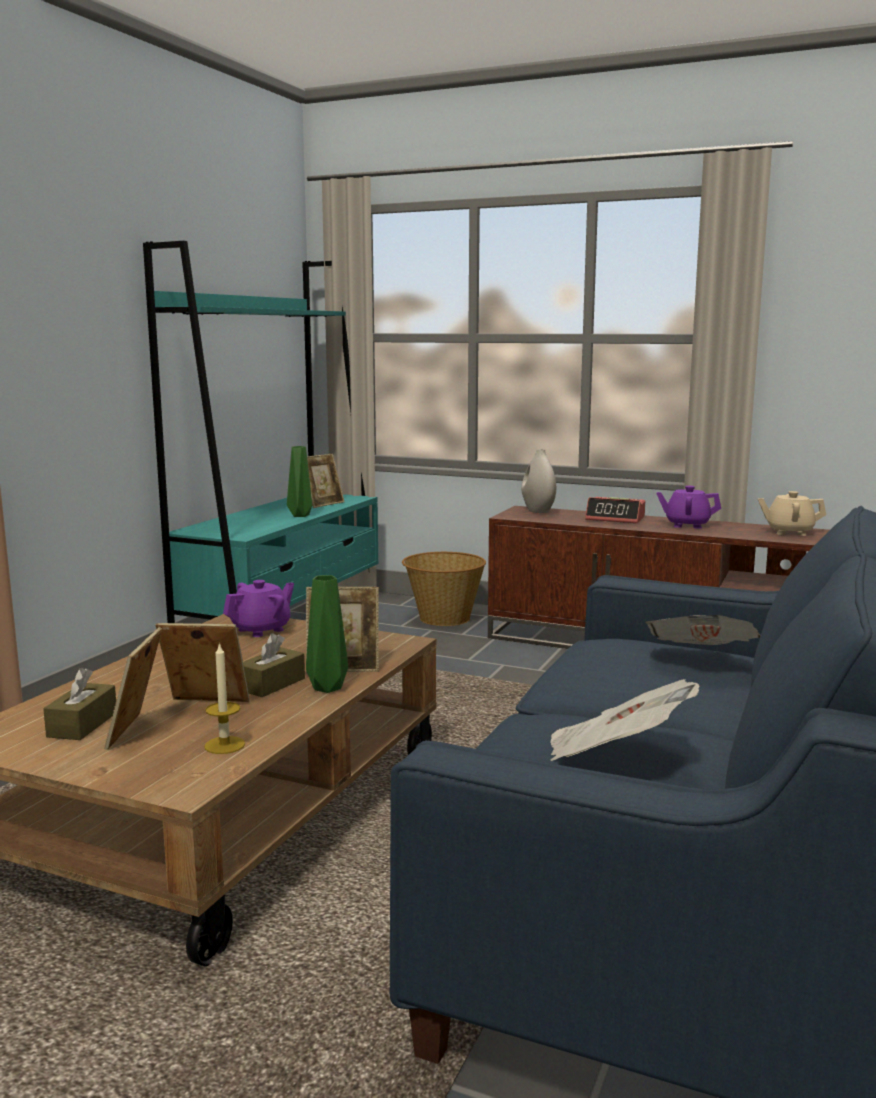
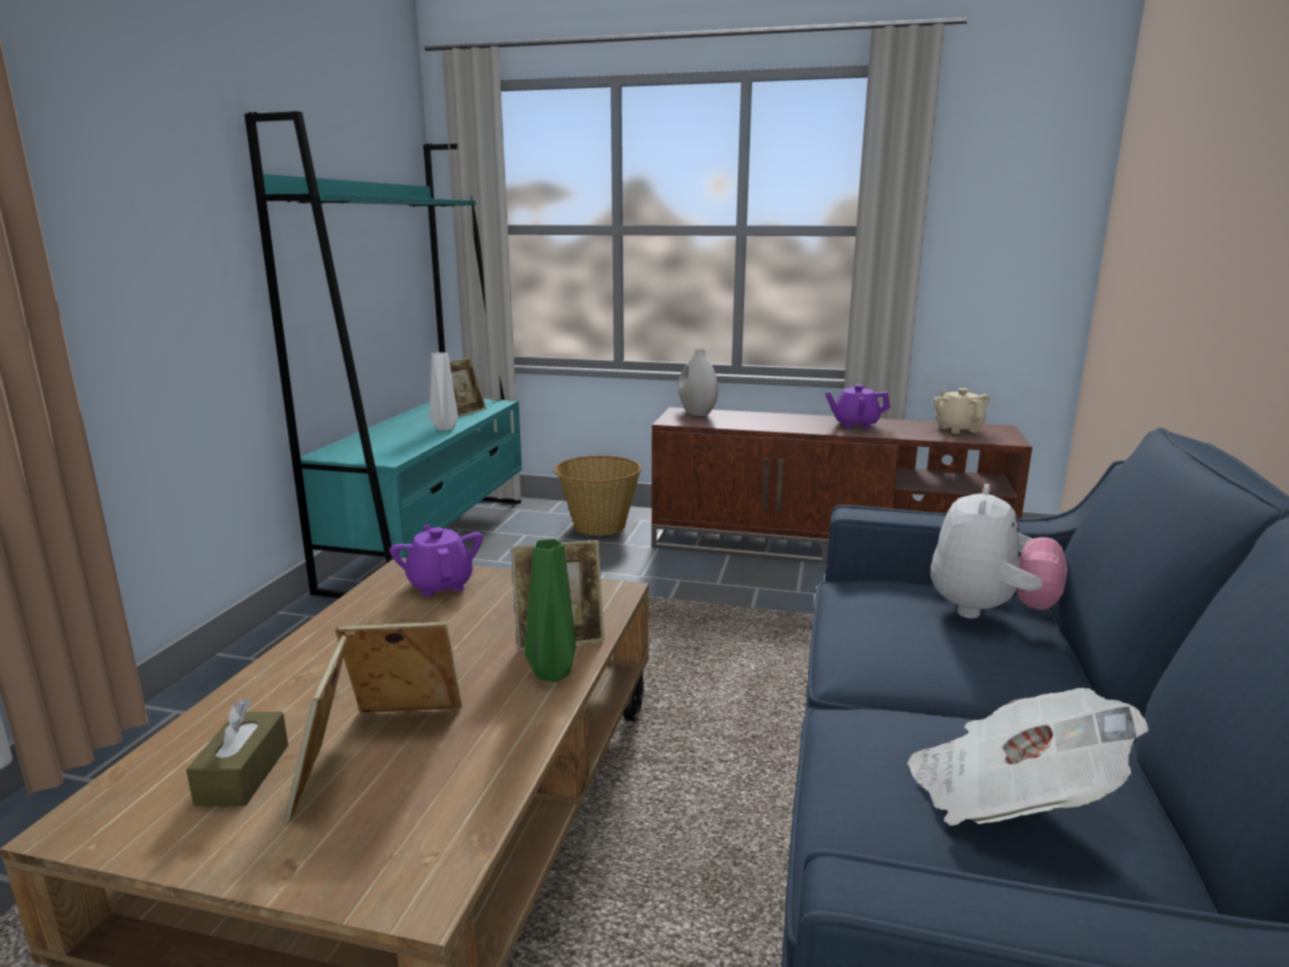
camera: 10 degrees left, 5 degrees up
candle [204,643,245,754] -> none
purple teapot [223,580,294,637] -> purple teapot turned 60 degrees counterclockwise [390,524,483,597]
brown tissue box [243,633,305,697] -> none
green vase [287,446,312,517] -> white vase [429,352,458,431]
alarm clock [585,497,645,523] -> none
newspaper [646,615,761,645] -> plush toy [931,484,1067,619]
beige teapot [758,491,826,536] -> beige teapot turned 75 degrees clockwise [933,388,990,434]

